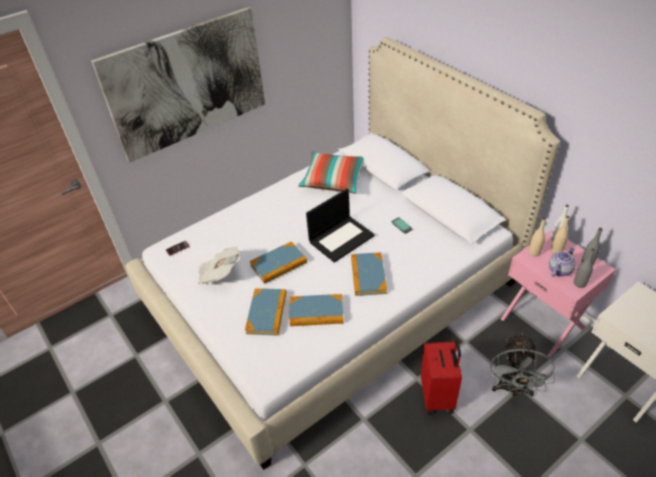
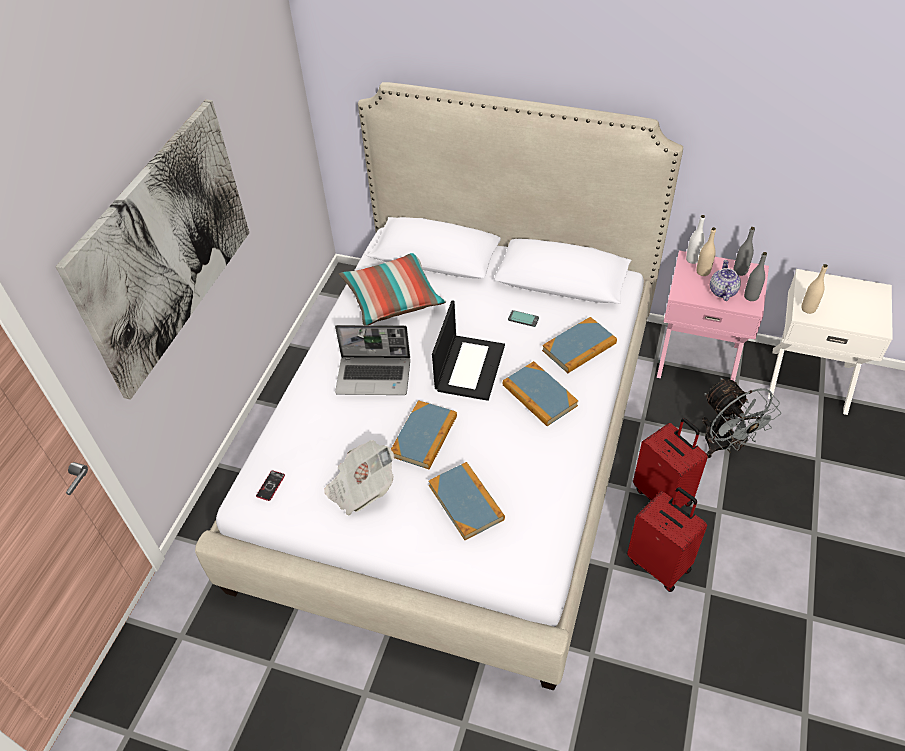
camera: 35 degrees left, 5 degrees up
book [289,294,344,326] -> book moved to [542,317,617,373]
beige bottle [529,218,546,256] -> beige bottle moved to [801,264,828,314]
none -> laptop [335,325,410,395]
none -> red suitcase [627,487,707,592]

